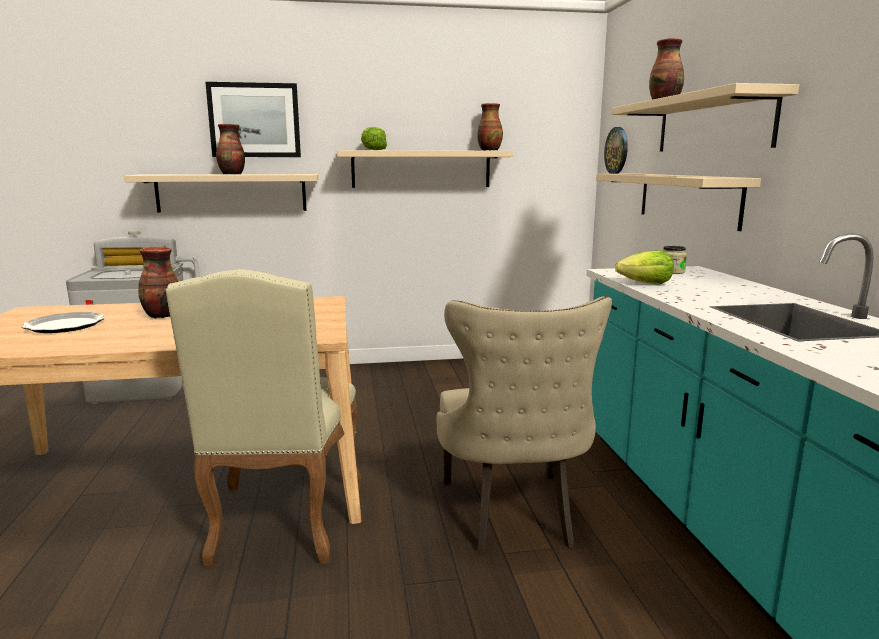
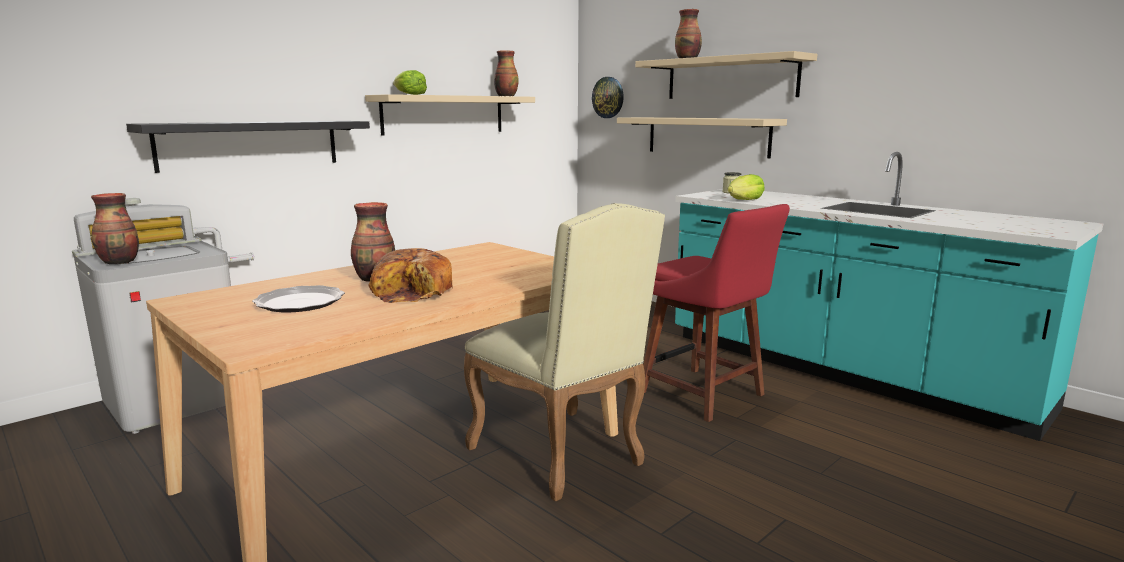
camera: 35 degrees left, 0 degrees up
beige shelf [124,174,319,212] -> black shelf [126,121,370,173]
picture [205,82,301,157] -> none
vase [216,124,245,175] -> vase moved to [91,193,139,264]
beige chair [437,296,612,554] -> red stool [643,204,790,422]
none -> bread [368,248,453,303]

